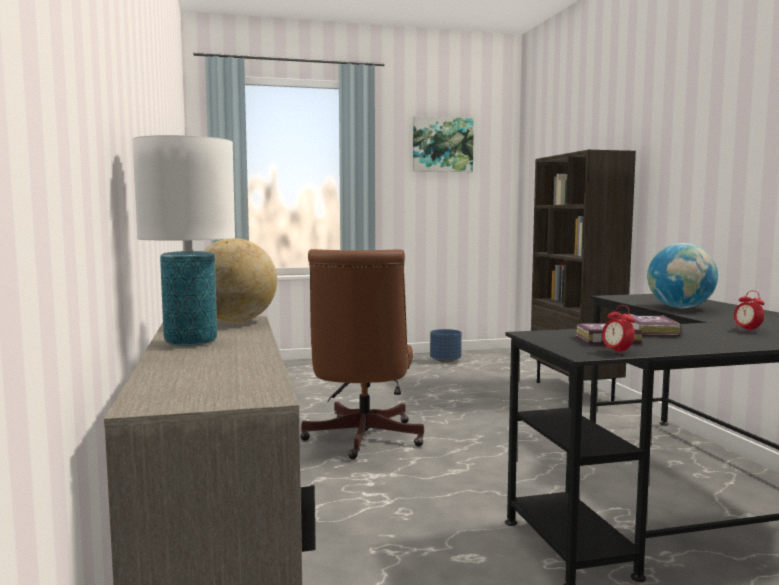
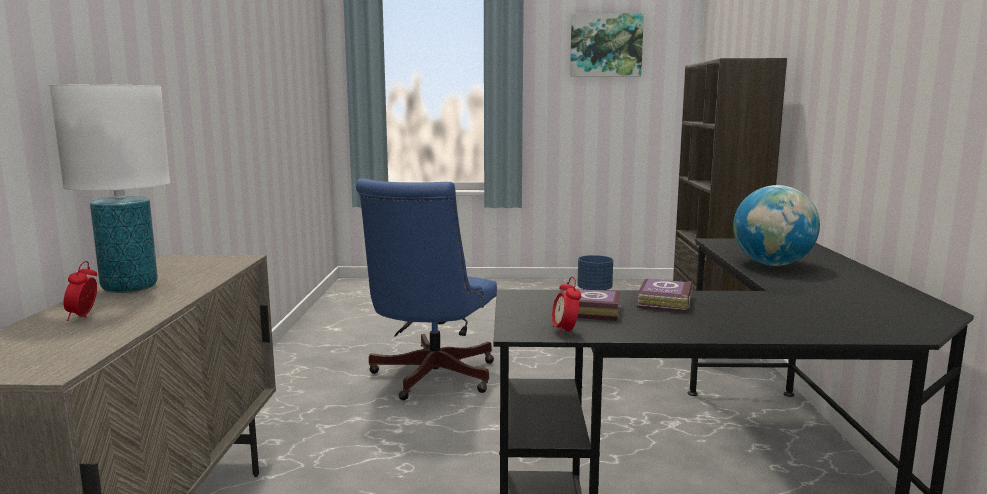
camera: 15 degrees right, 5 degrees up
globe [203,238,277,323] -> none
brown office chair [300,249,424,459] -> blue office chair [356,179,497,400]
alarm clock [734,291,765,332] -> alarm clock moved to [64,261,97,321]

